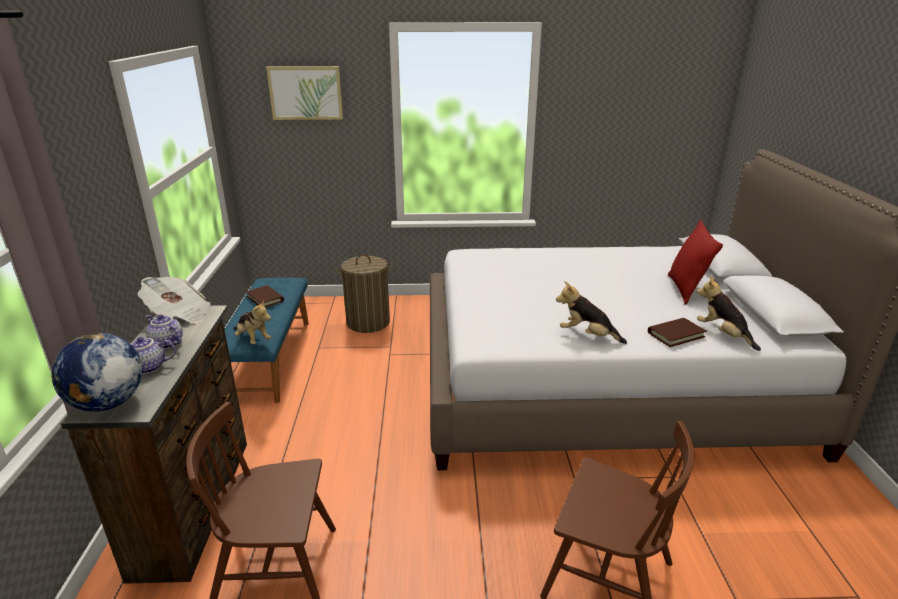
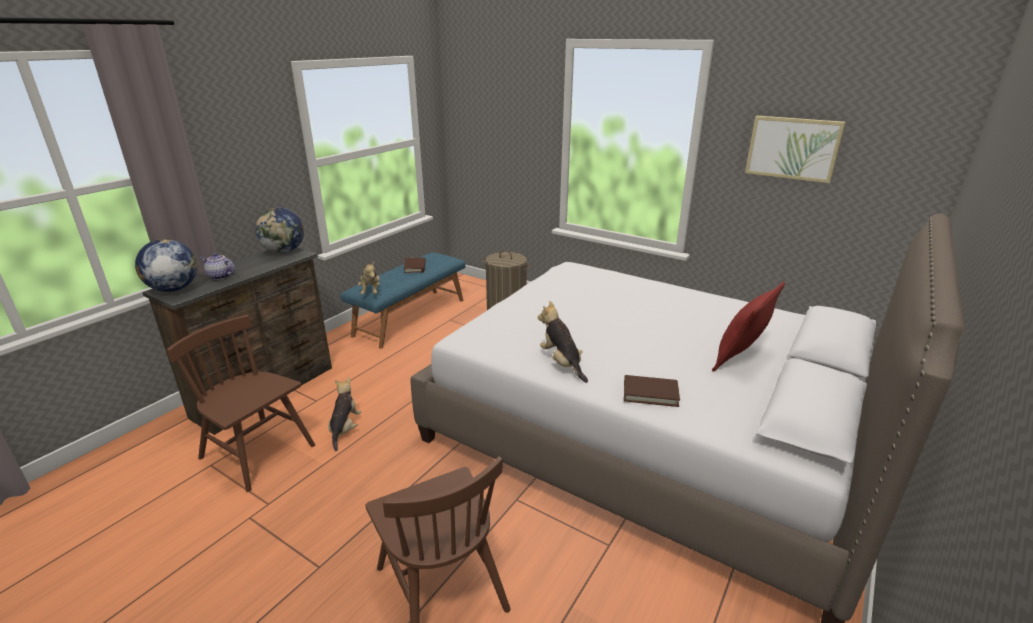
camera: 35 degrees right, 0 degrees up
newspaper [138,277,211,323] -> globe [255,208,304,253]
teapot [145,315,183,349] -> none
picture [266,66,343,120] -> picture moved to [745,116,845,183]
plush toy [697,276,761,351] -> plush toy moved to [328,377,361,451]

